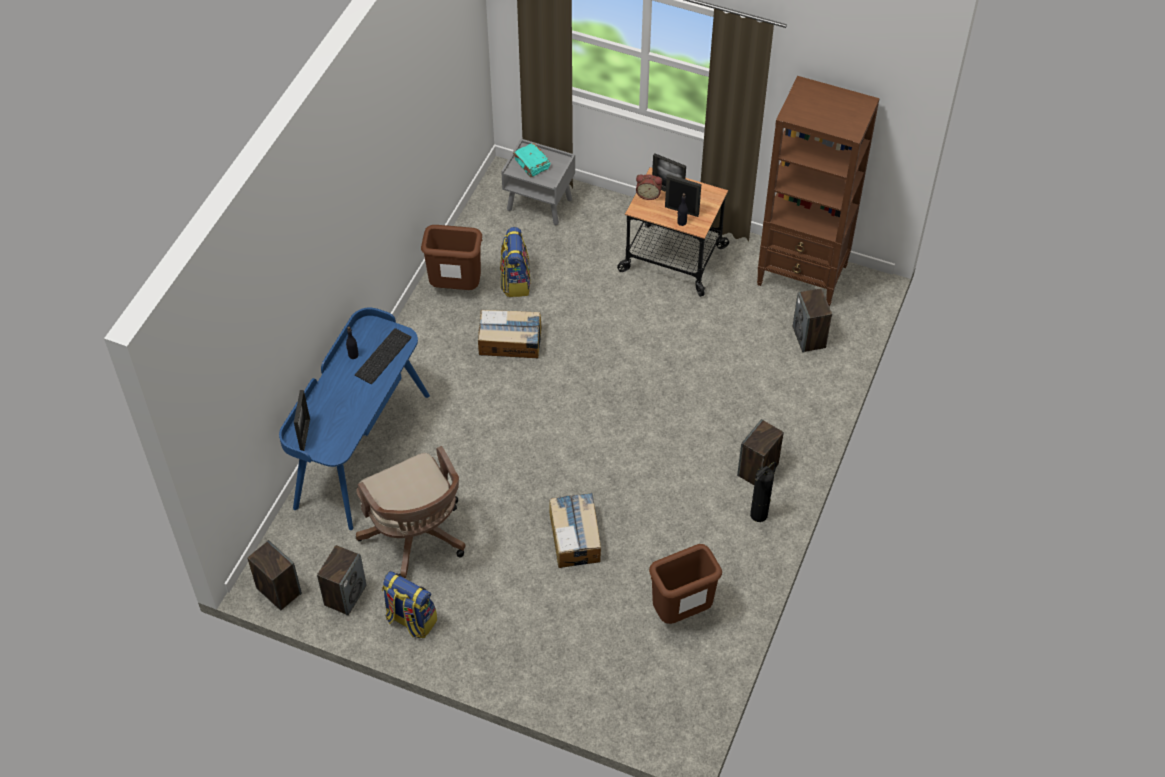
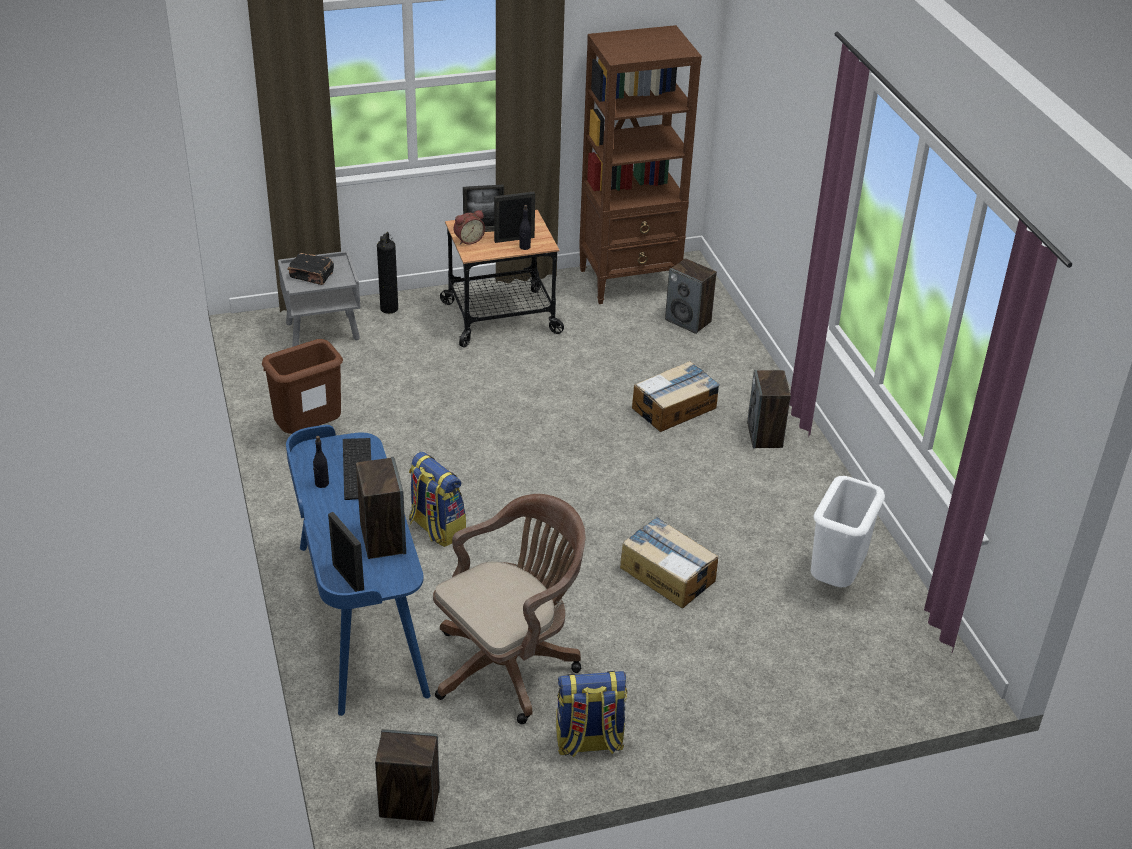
camera: 40 degrees left, 15 degrees down
speaker [317,545,367,616] -> speaker moved to [356,457,406,559]
brown office chair [356,446,466,578] -> brown office chair turned 60 degrees counterclockwise [433,494,585,724]
cardboard box [478,310,541,358] -> cardboard box moved to [632,361,720,432]
backpack [500,227,531,297] -> backpack moved to [409,452,466,547]
turquoise book [513,143,550,177] -> black book [287,253,334,285]
brown trash can [649,544,722,624] -> white trash can [811,476,885,587]
fire extinguisher [750,462,776,522] -> fire extinguisher moved to [377,232,398,314]

